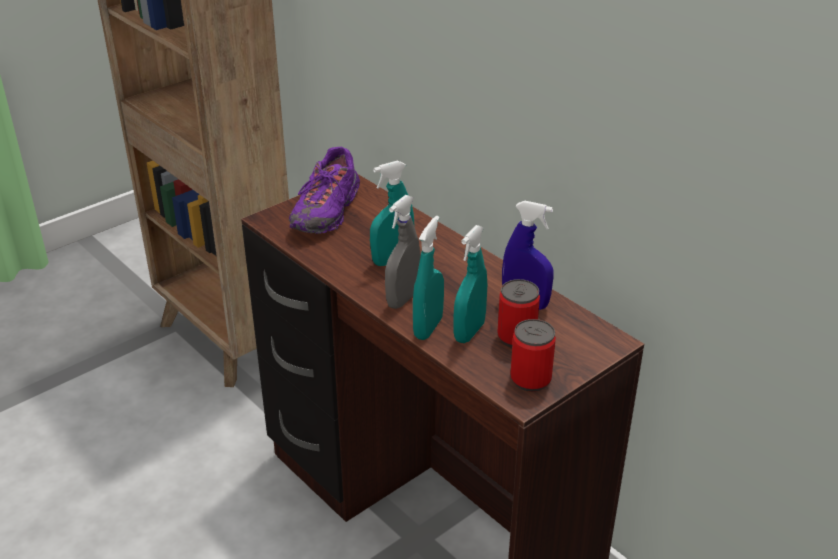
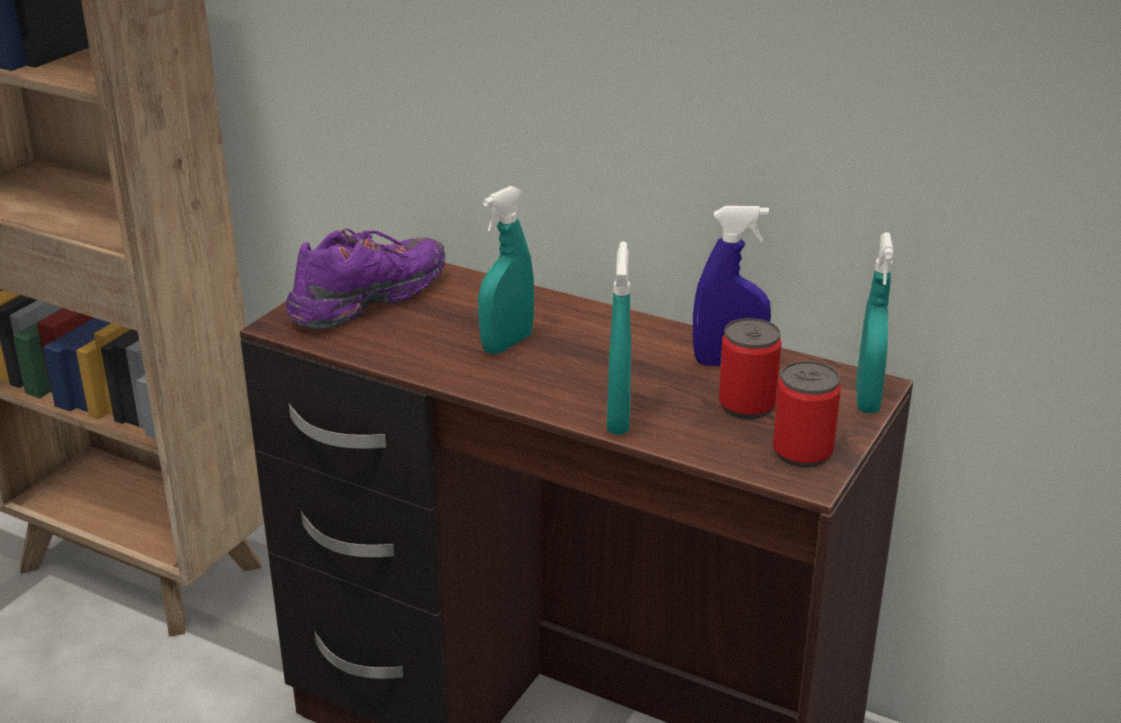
camera: 20 degrees left, 5 degrees down
purple shoe [289,147,360,234] -> purple shoe turned 135 degrees counterclockwise [286,229,446,329]
grey spray bottle [385,195,420,309] -> none
turquoise spray bottle [453,225,487,343] -> turquoise spray bottle moved to [856,232,894,413]

